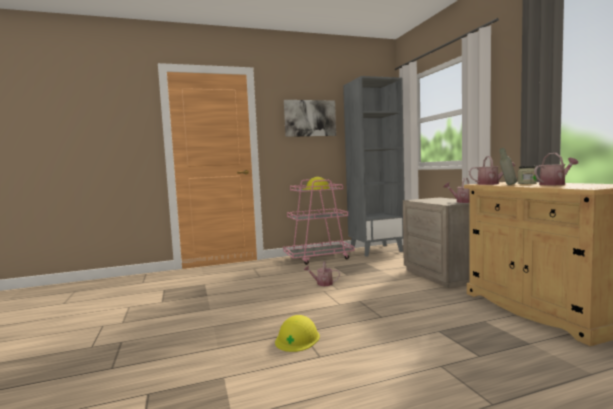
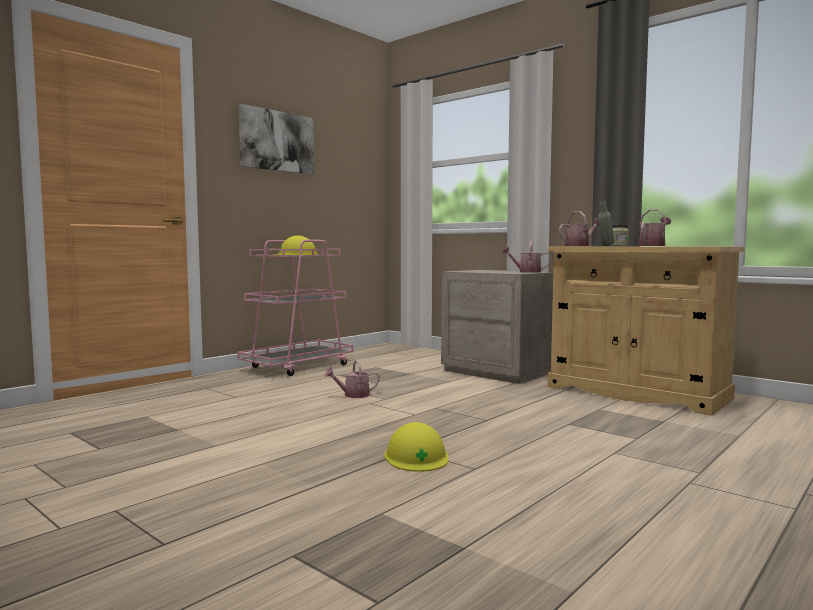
camera: 30 degrees left, 0 degrees up
grey bookcase [343,76,405,257] -> none

